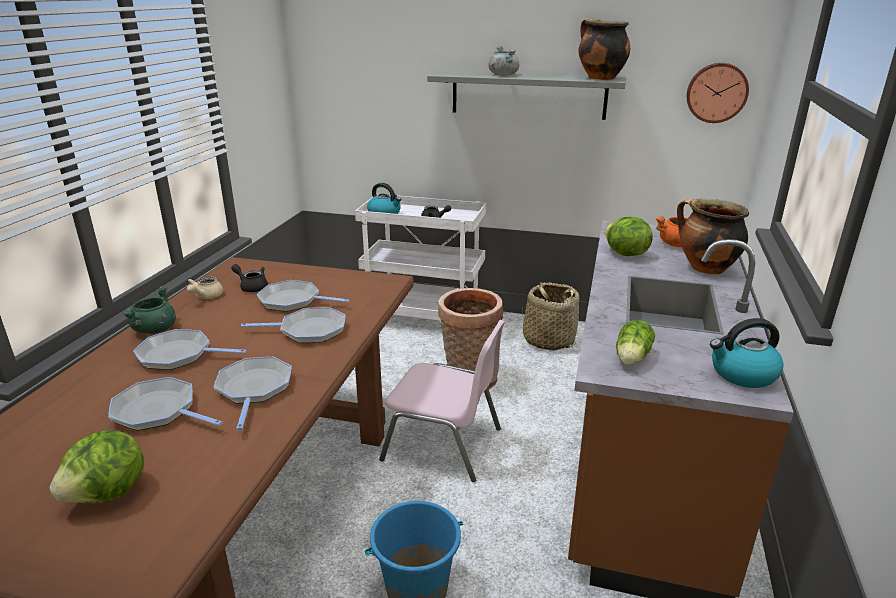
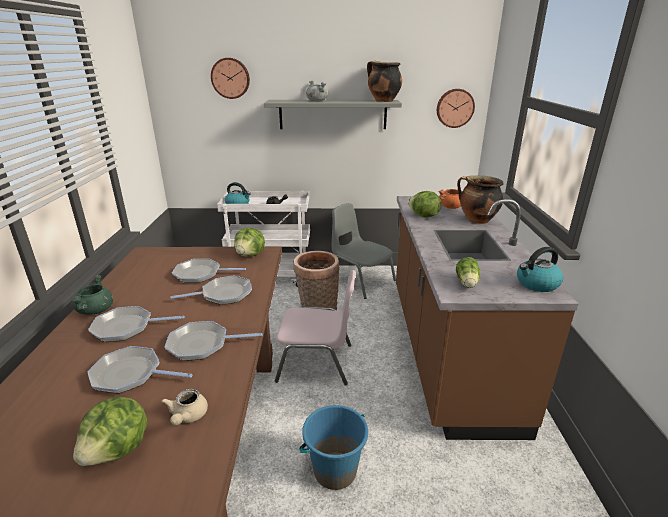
camera: 15 degrees left, 0 degrees up
beige teapot [187,276,224,299] -> beige teapot moved to [161,389,208,425]
frying pan [214,357,292,431] -> frying pan turned 75 degrees counterclockwise [165,321,262,361]
black teapot [231,264,268,292] -> none
basket [522,282,579,350] -> grey chair [331,203,396,299]
none -> wall clock [211,58,250,99]
none -> lettuce [234,228,265,257]

